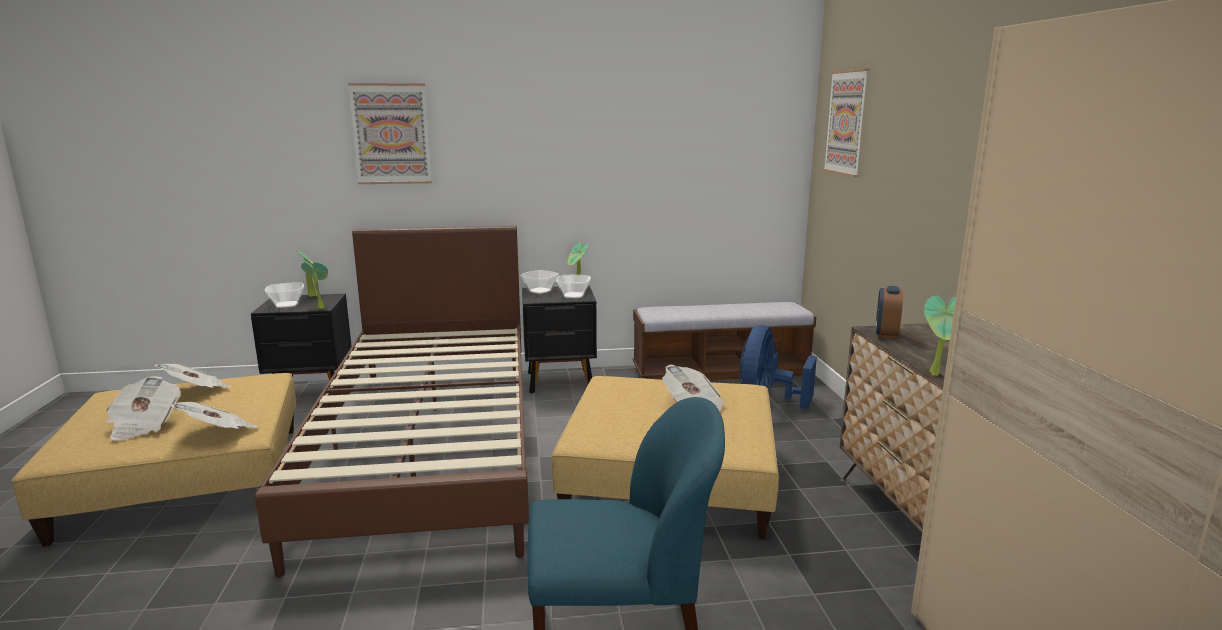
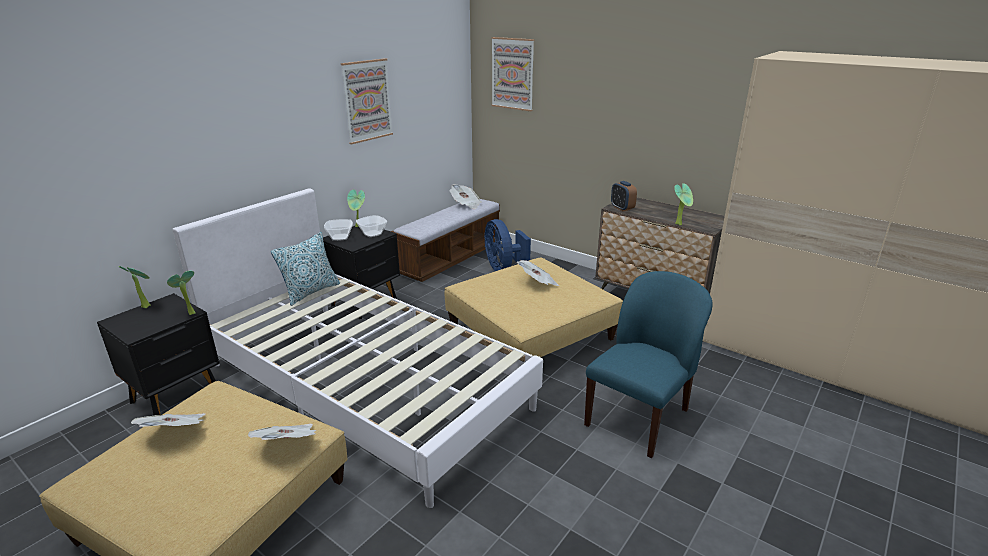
camera: 45 degrees left, 10 degrees up
newspaper [106,376,181,441] -> newspaper moved to [450,184,481,209]
brown bed [255,225,529,578] -> white bed [173,188,543,508]
bowl [265,282,304,308] -> none
picture [348,83,432,184] -> picture moved to [341,58,393,144]
none -> pillow [271,232,340,306]

